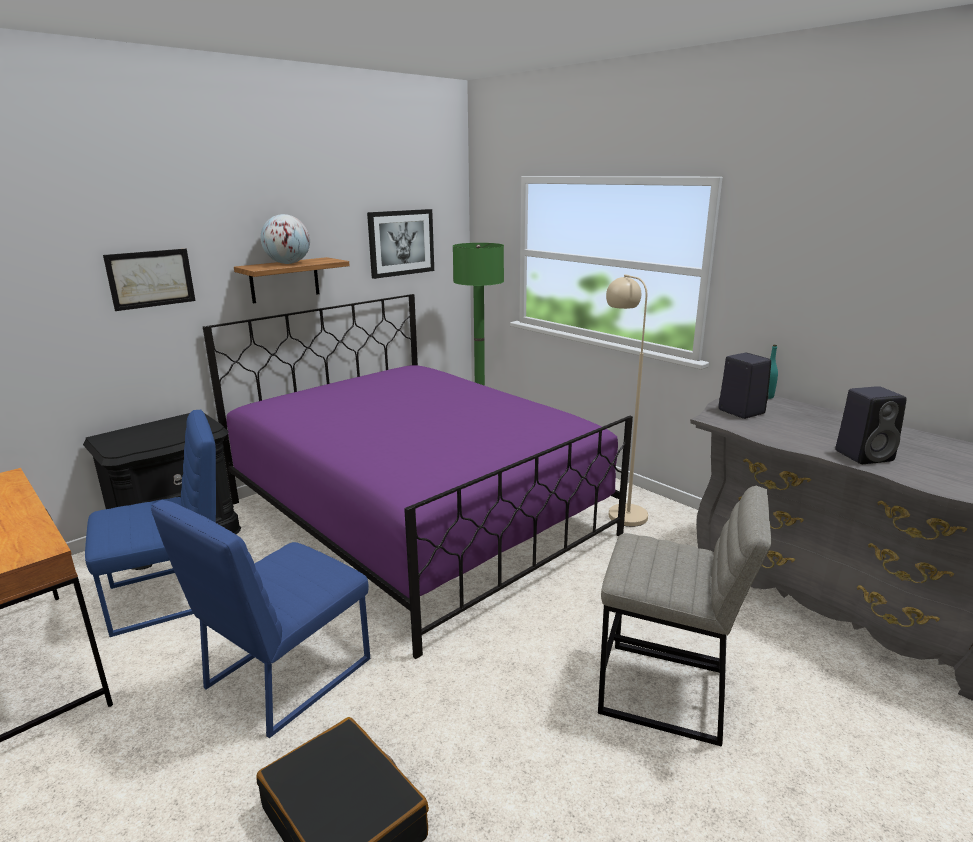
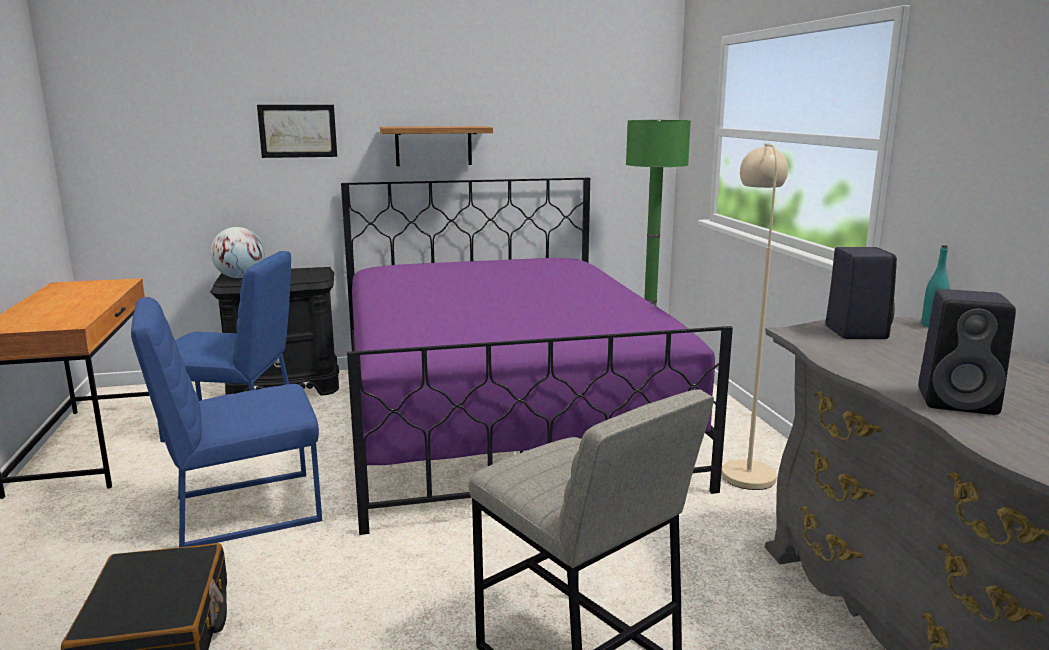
camera: 30 degrees right, 5 degrees down
globe [261,214,310,264] -> globe moved to [210,227,265,278]
picture [367,209,434,279] -> none

